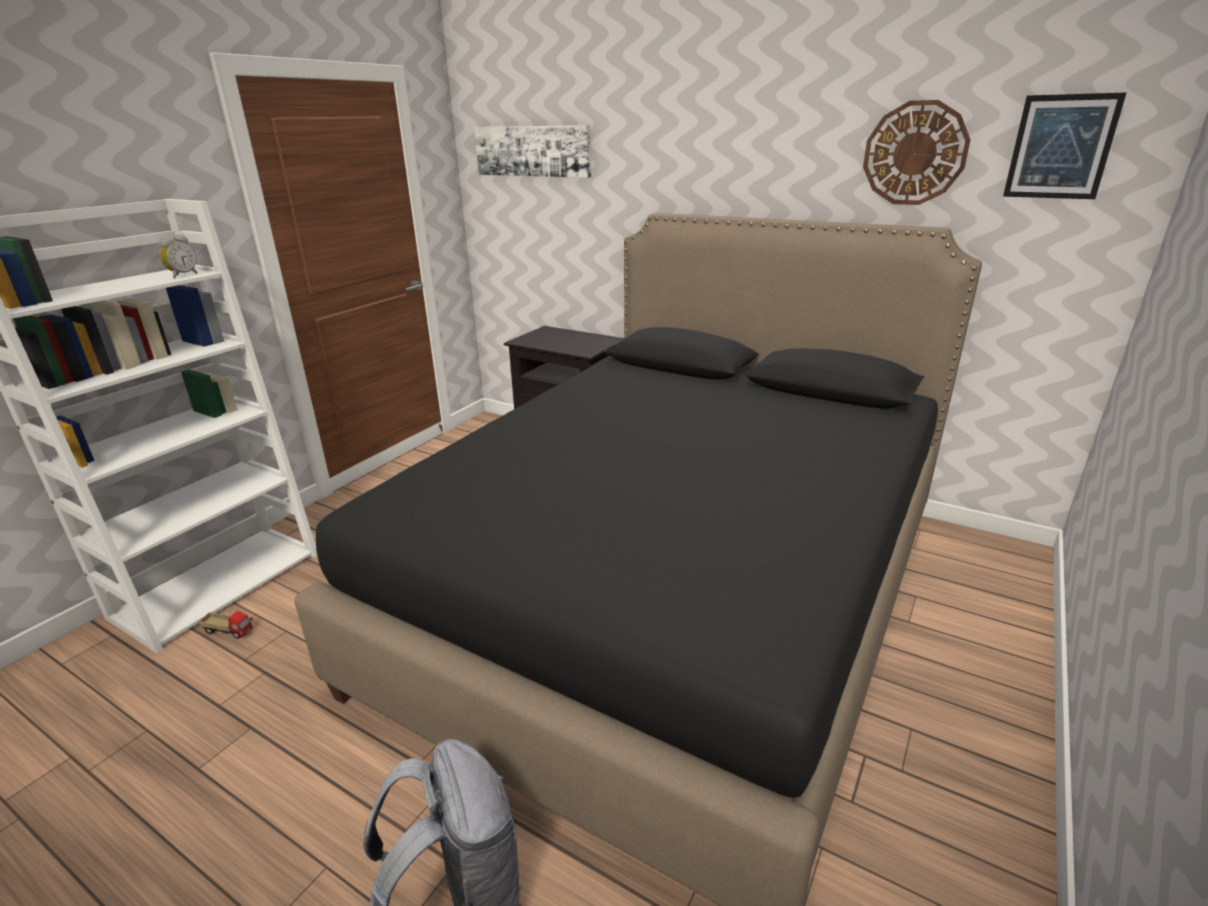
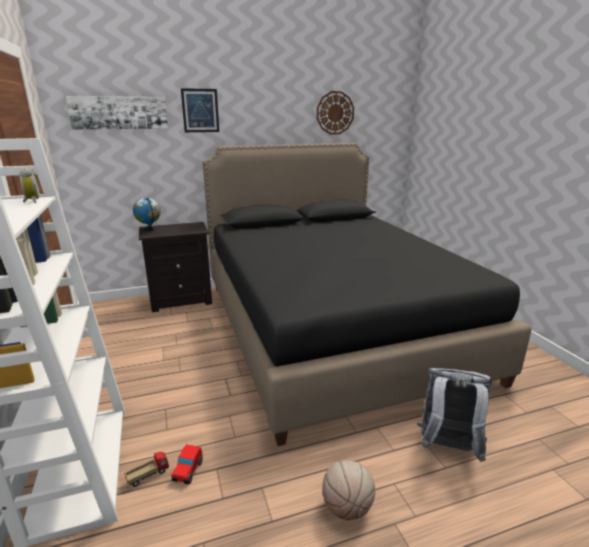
camera: 50 degrees left, 5 degrees down
picture [1003,92,1127,199] -> picture moved to [181,88,219,132]
none -> globe [133,198,161,231]
none -> toy car [171,444,203,485]
none -> basketball [322,460,375,520]

